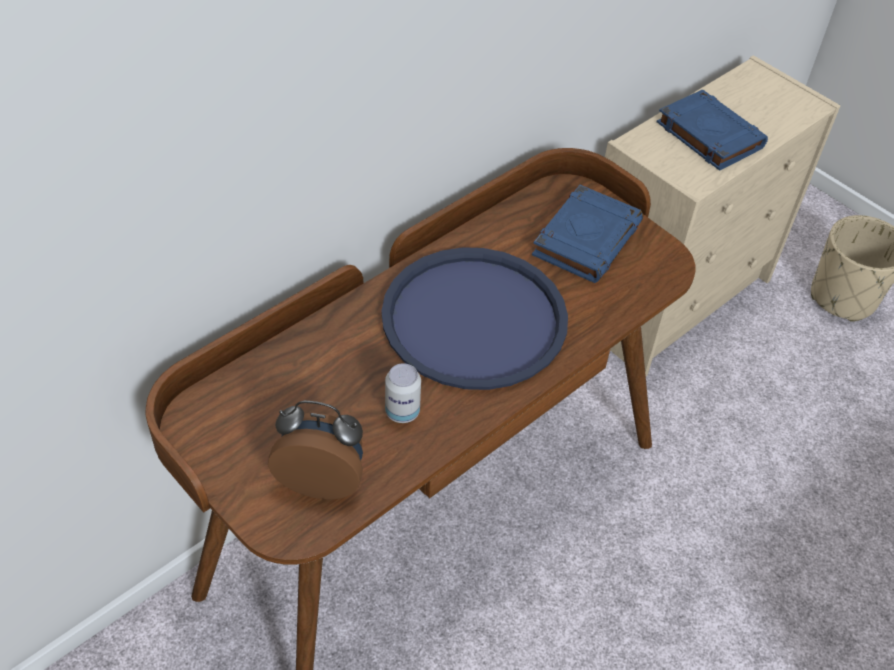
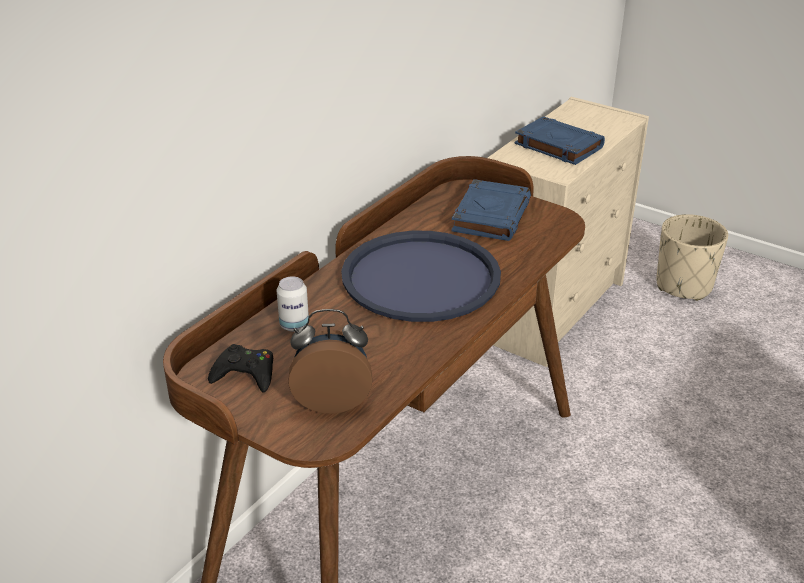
camera: 10 degrees left, 15 degrees down
can [385,363,421,423] -> can moved to [277,276,309,332]
none -> black game controller [208,344,273,393]

